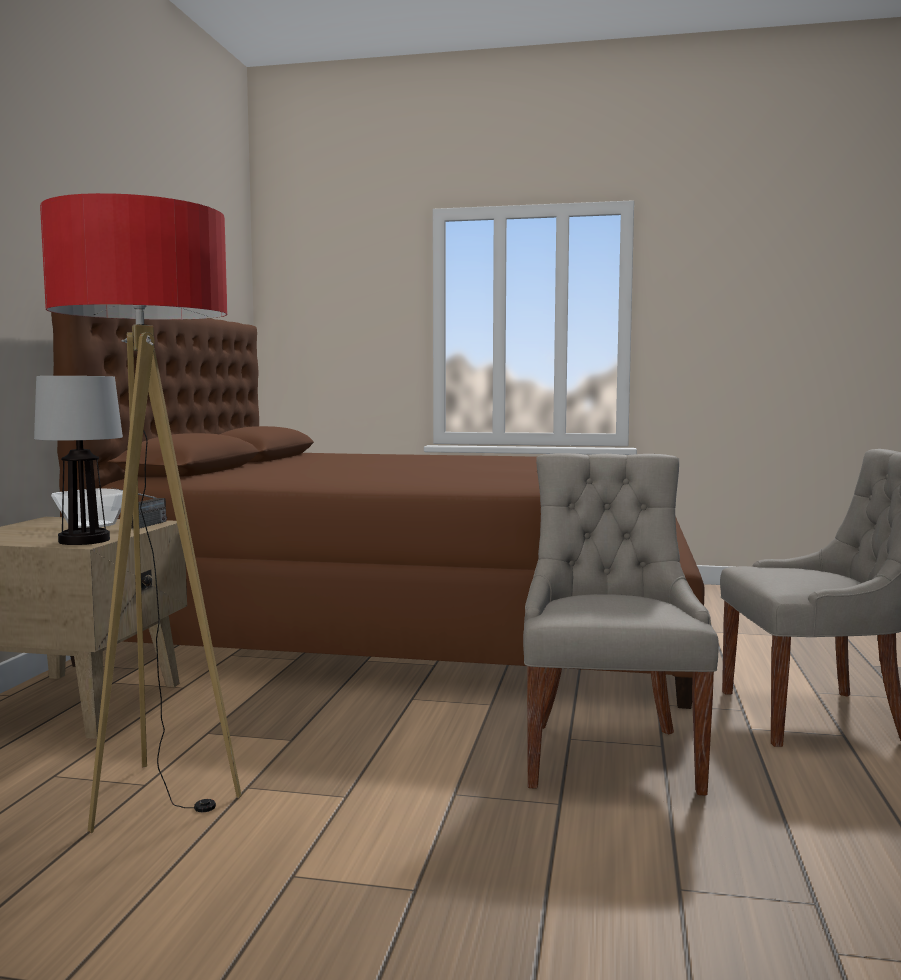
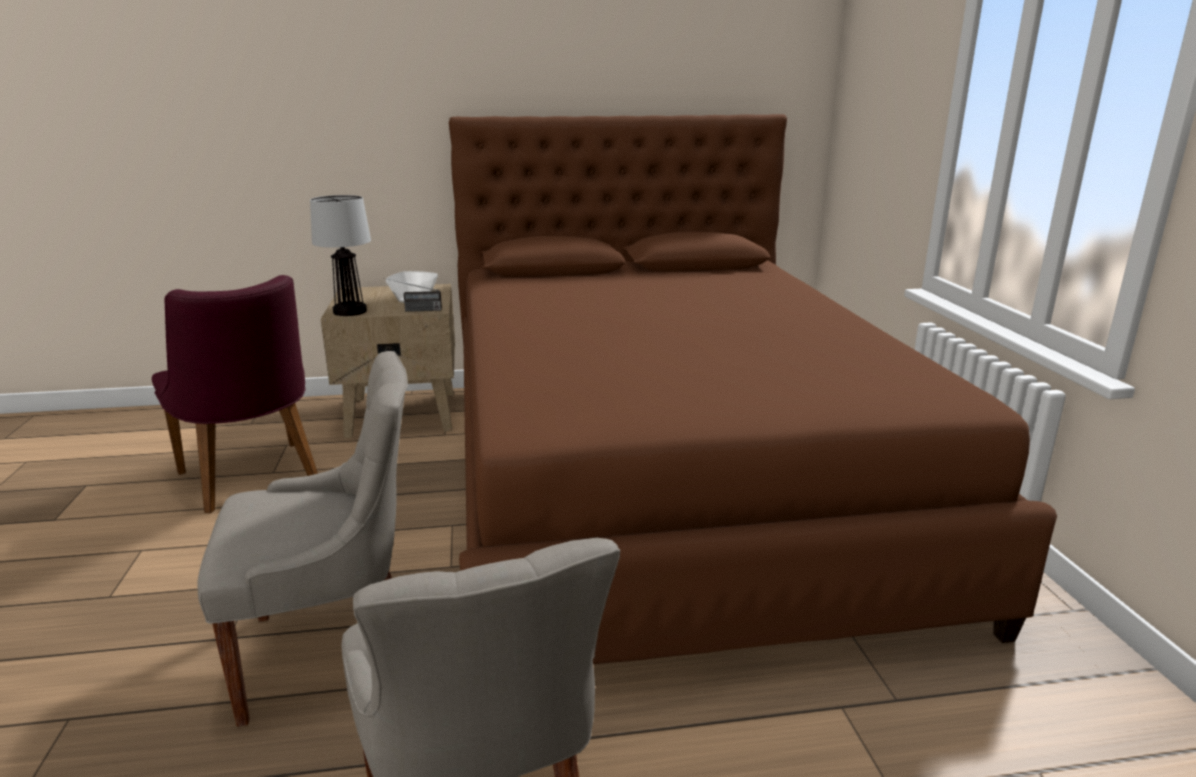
camera: 70 degrees right, 15 degrees up
floor lamp [40,193,241,833] -> purple chair [152,275,318,513]

